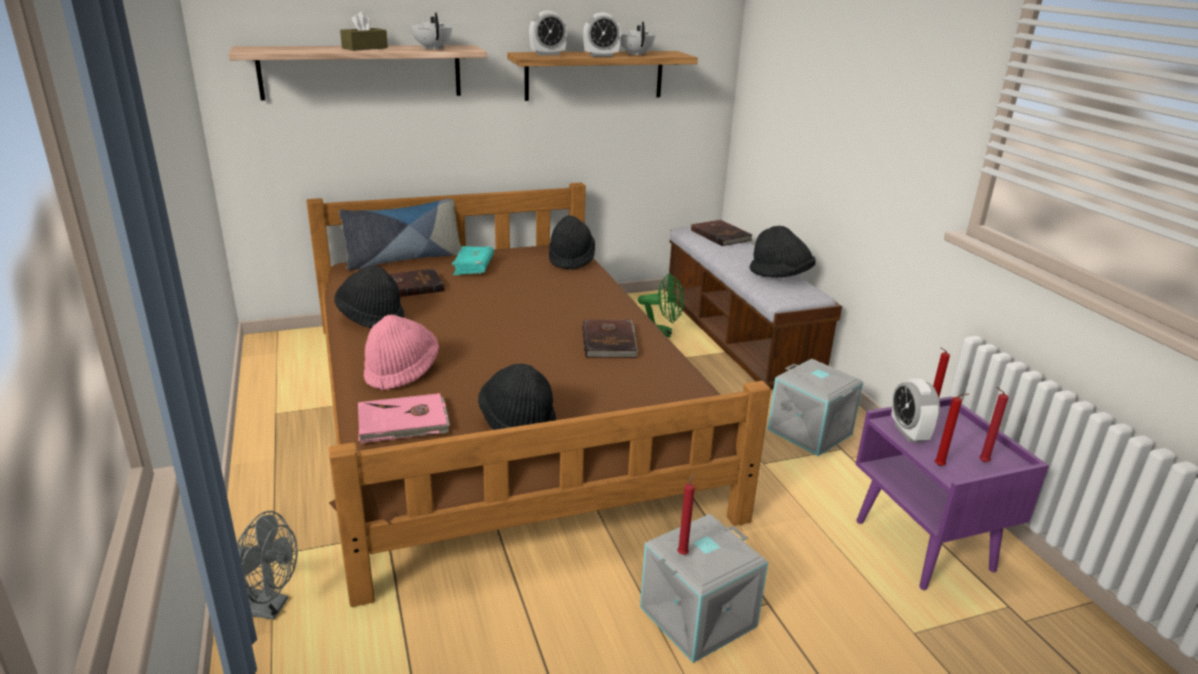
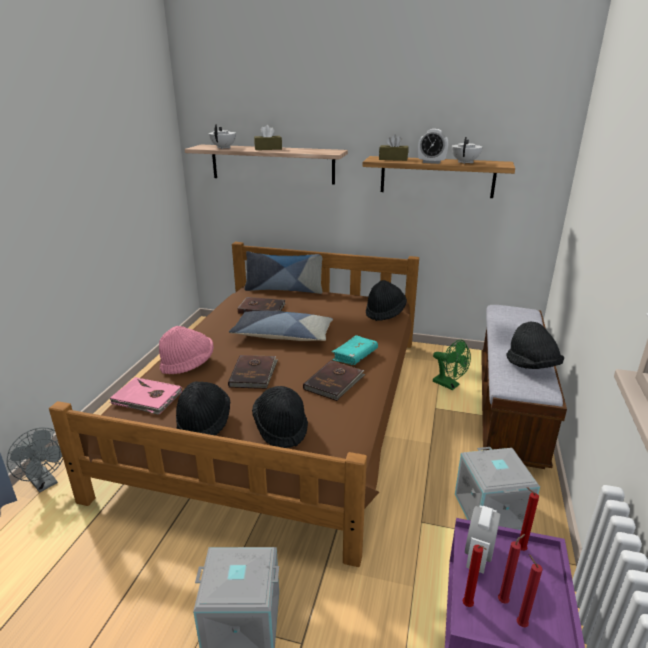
camera: 35 degrees right, 0 degrees up
black hat [334,266,404,328] -> black hat moved to [252,386,308,448]
white teapot [411,13,452,50] -> white teapot moved to [209,124,236,149]
turquoise book [452,246,494,276] -> turquoise book moved to [332,335,378,365]
alarm clock [529,11,567,55] -> brown tissue box [379,134,408,161]
red candle [677,473,695,555] -> red candle moved to [498,534,525,604]
brown book [691,220,753,246] -> brown book moved to [228,355,278,389]
none -> pillow [229,311,333,341]

